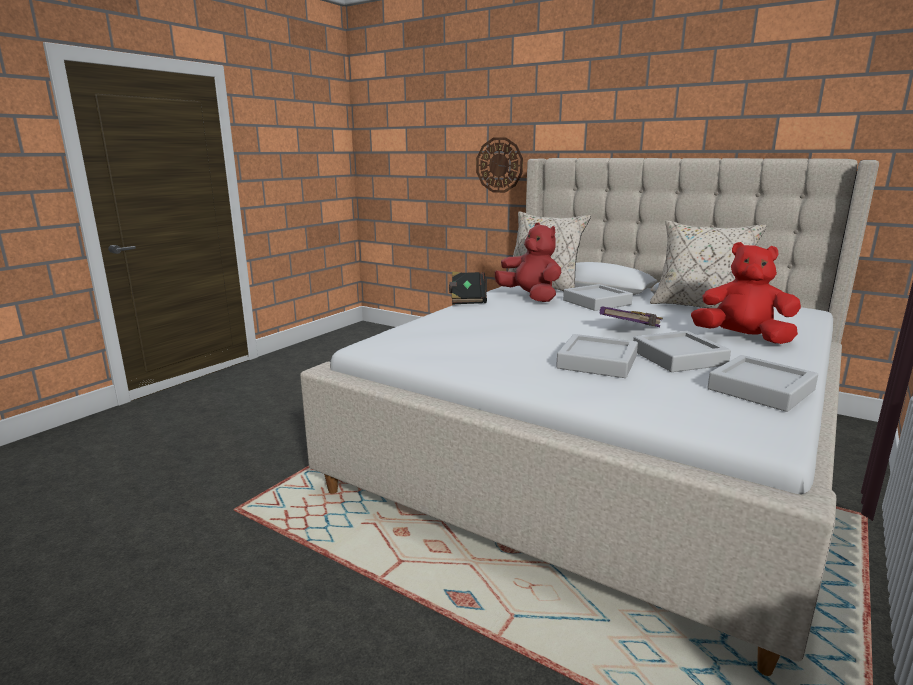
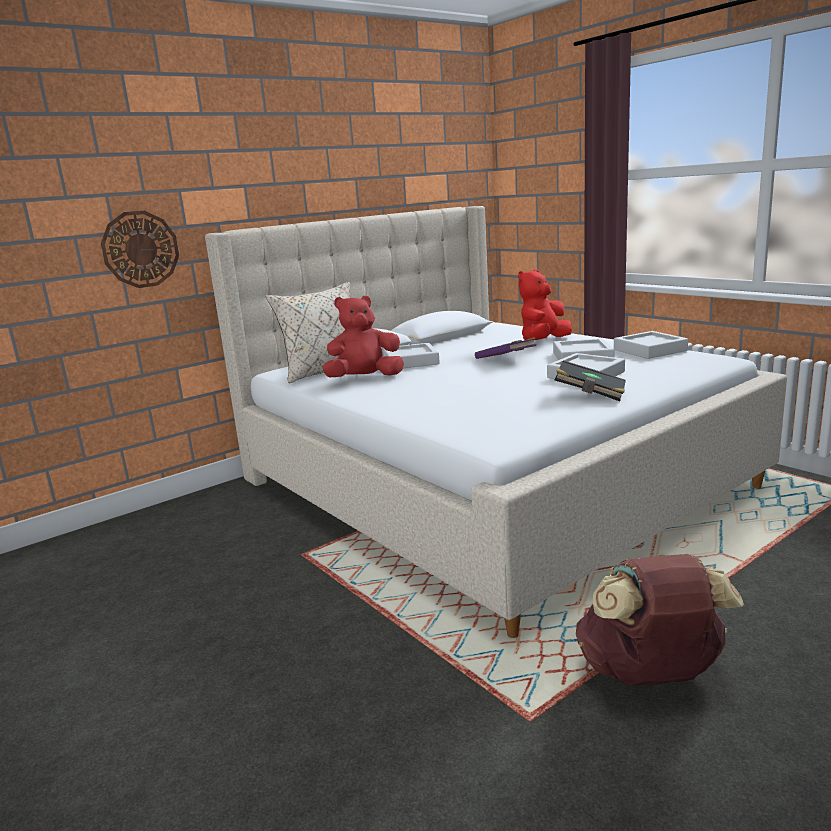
camera: 70 degrees left, 0 degrees up
black book [449,272,487,304] -> black book moved to [555,360,626,401]
beige pillow [650,220,766,308] -> none
none -> brown backpack [576,554,744,686]

